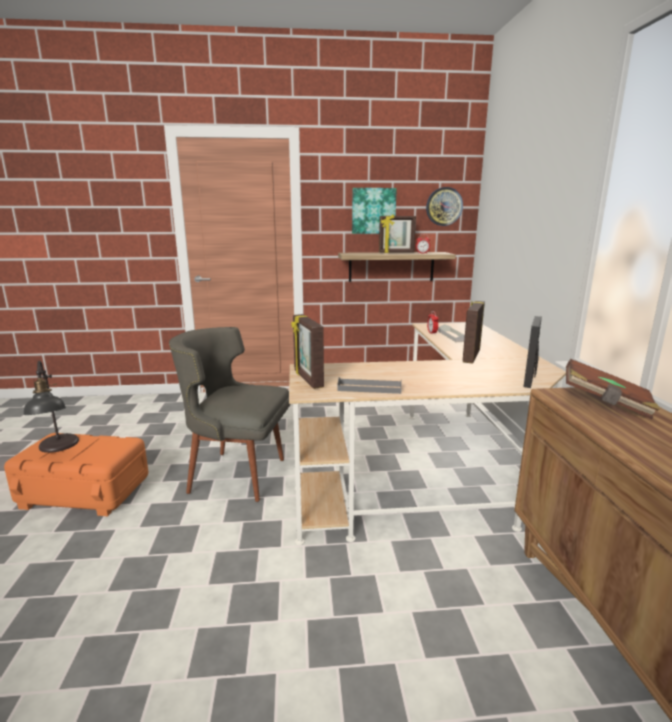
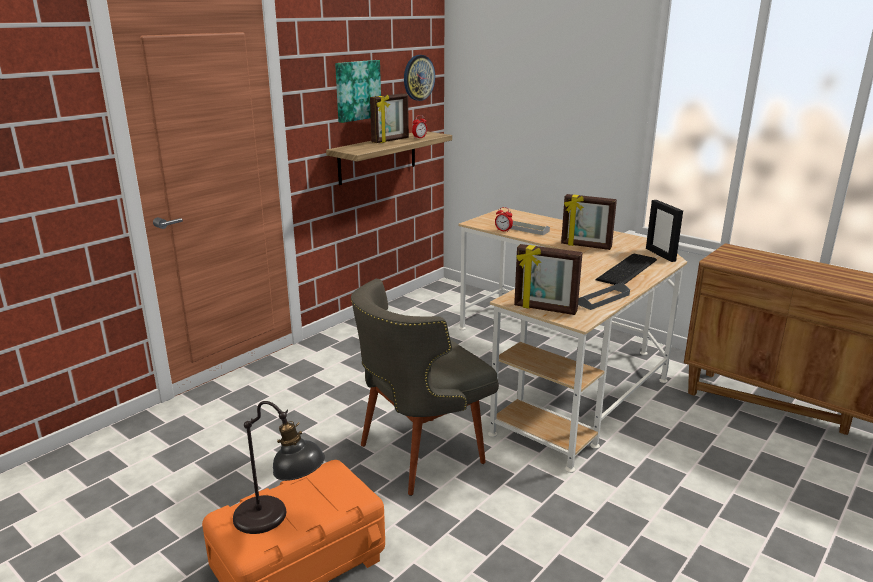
camera: 45 degrees left, 5 degrees up
picture frame [463,301,485,364] -> picture frame turned 45 degrees counterclockwise [561,194,617,250]
brown book [566,359,660,420] -> none
none -> keyboard [596,254,657,285]

